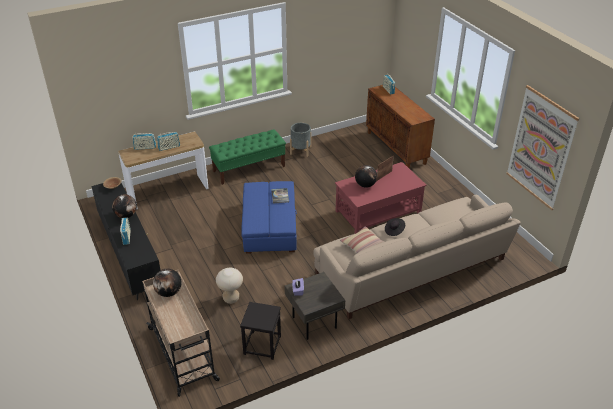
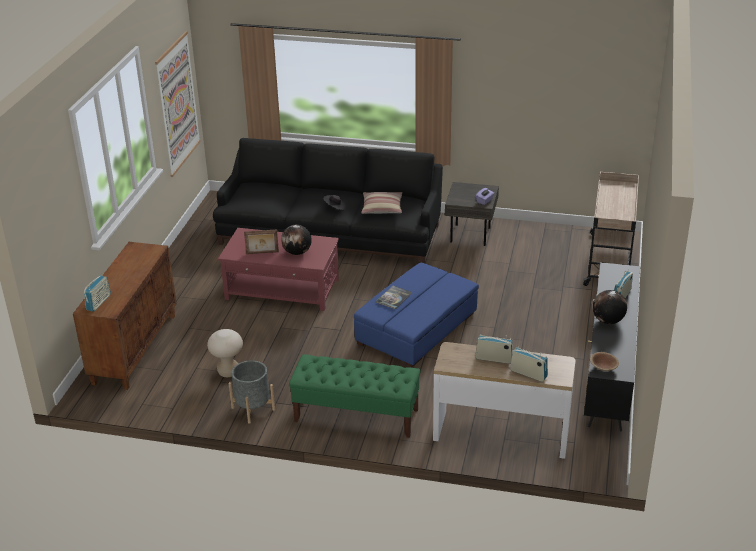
camera: 140 degrees left, 5 degrees down
globe [153,269,182,297] -> none
beige stool [216,268,243,304] -> beige stool moved to [207,329,243,377]
black stool [240,302,281,360] -> none
beige sofa [313,195,521,319] -> black sofa [213,138,443,263]

